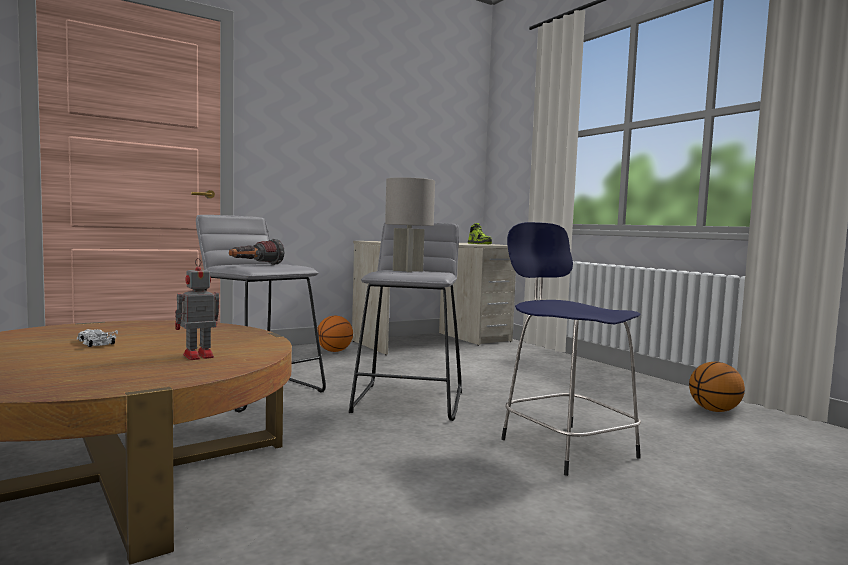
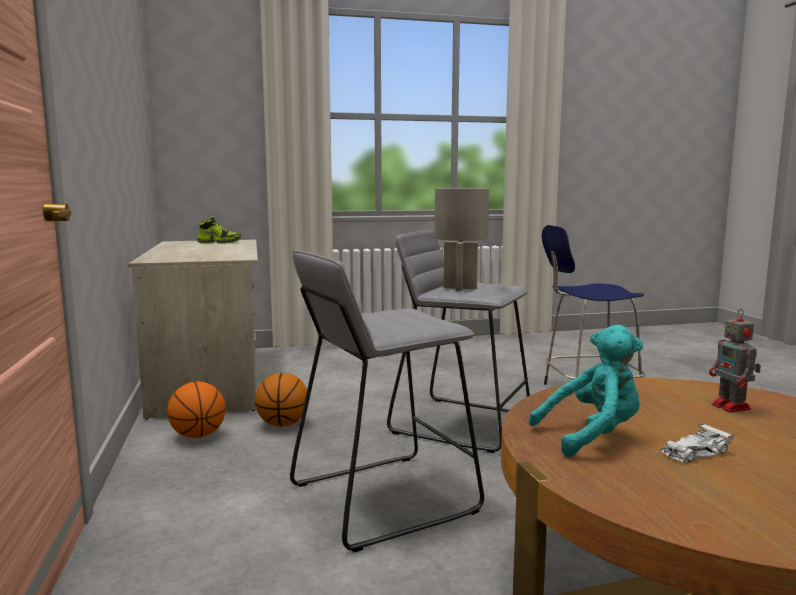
camera: 70 degrees left, 5 degrees up
flashlight [229,239,285,265] -> none
basketball [689,362,745,412] -> basketball moved to [255,373,309,427]
none -> turquoise plush toy [529,325,643,457]

